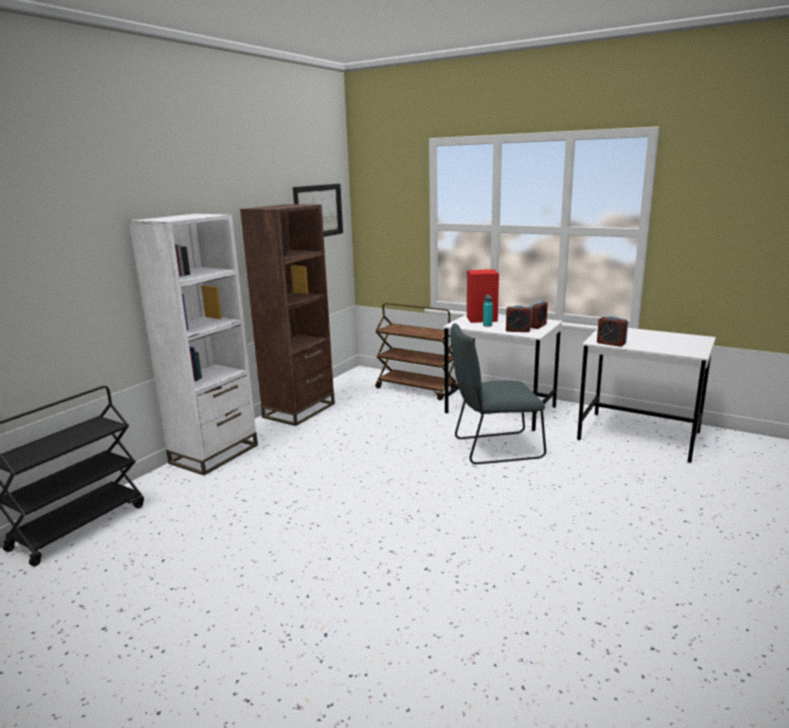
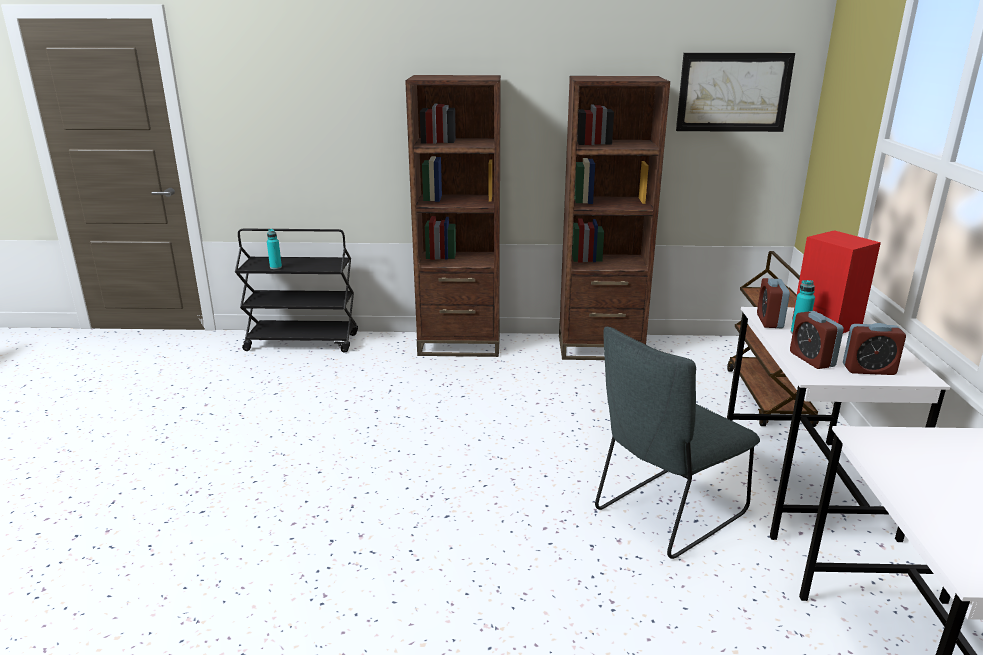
camera: 60 degrees right, 5 degrees up
white bookcase [129,214,258,475] -> brown bookcase [405,75,501,357]
grey chair [450,323,546,464] -> grey chair turned 90 degrees counterclockwise [595,327,760,559]
alarm clock [597,316,628,347] -> alarm clock moved to [757,278,790,328]
none -> turquoise bottle [267,229,282,269]

